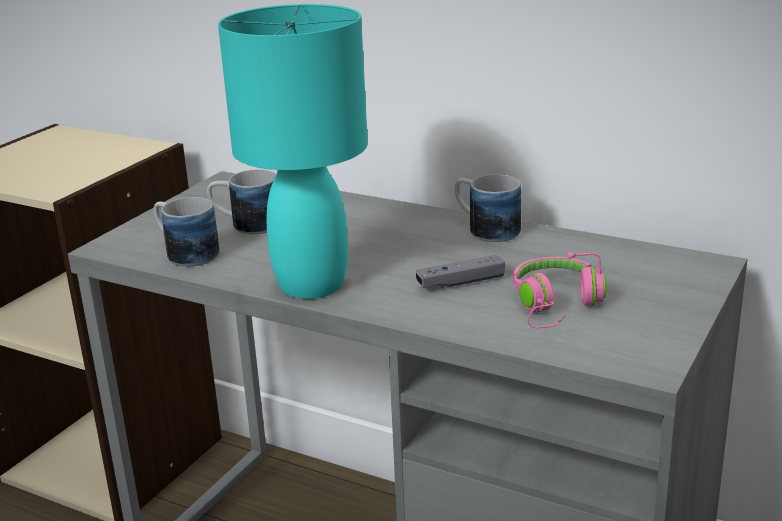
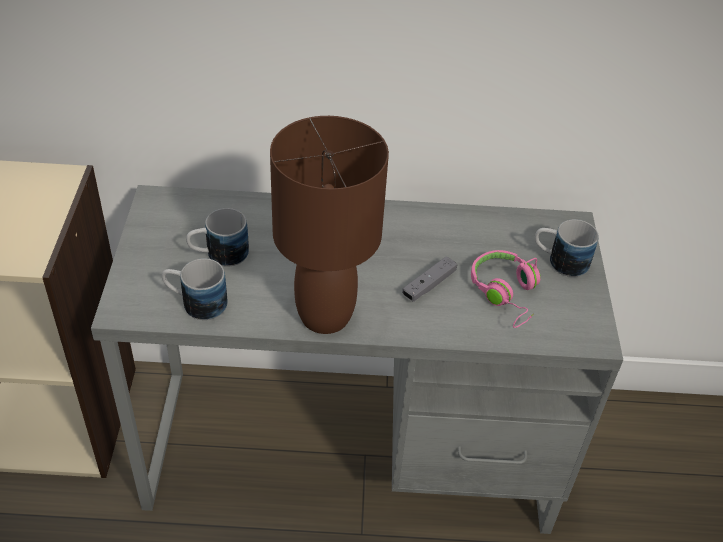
camera: 30 degrees left, 20 degrees up
turquoise table lamp [218,4,368,299] -> brown table lamp [270,116,389,334]
mug [455,174,521,242] -> mug moved to [535,219,599,277]

